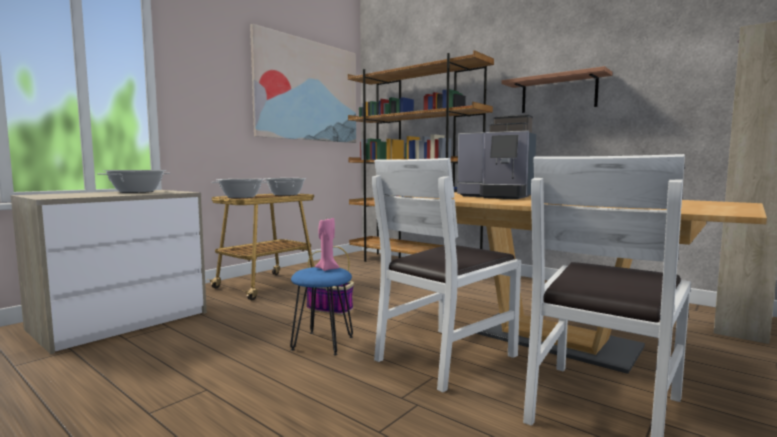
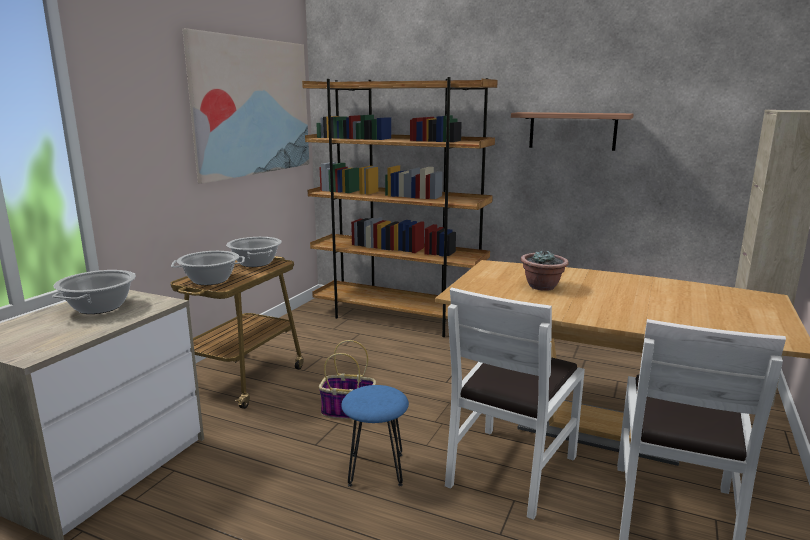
camera: 15 degrees left, 10 degrees up
pink candle [315,217,339,271] -> none
coffee machine [457,115,536,199] -> potted plant [521,251,569,291]

